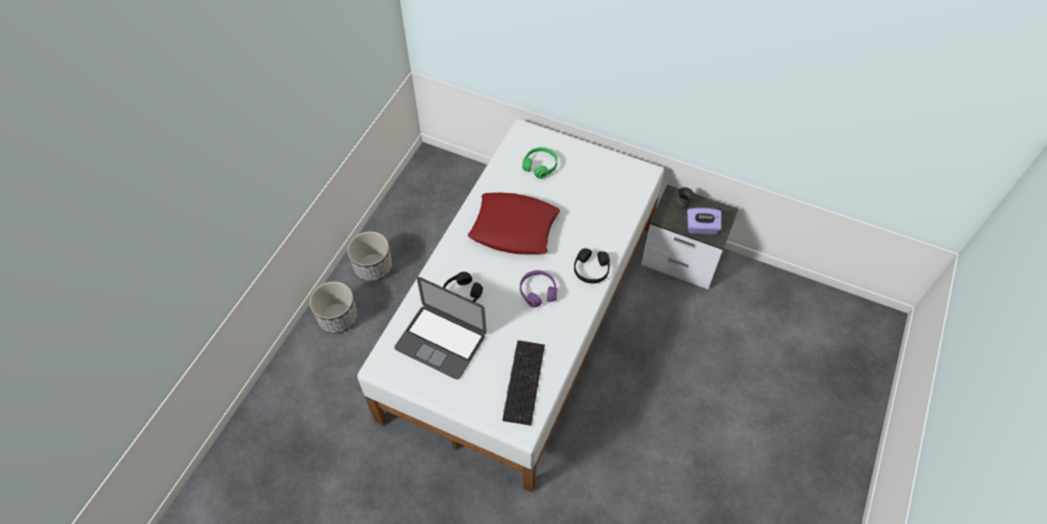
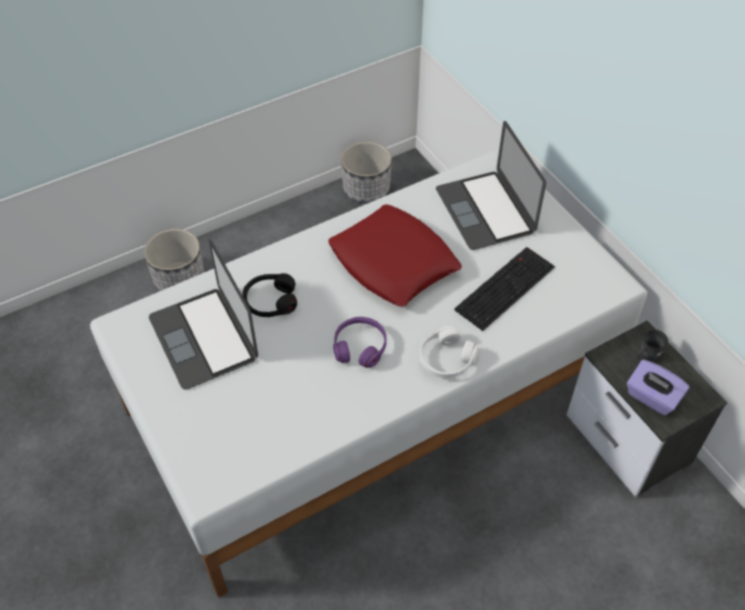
camera: 35 degrees right, 5 degrees down
planter [347,231,392,282] -> planter moved to [341,142,392,203]
keyboard [502,340,545,426] -> keyboard moved to [454,247,555,331]
green headphones [522,147,557,179] -> laptop [436,121,546,250]
black headphones [574,248,610,284] -> white headphones [419,326,478,378]

